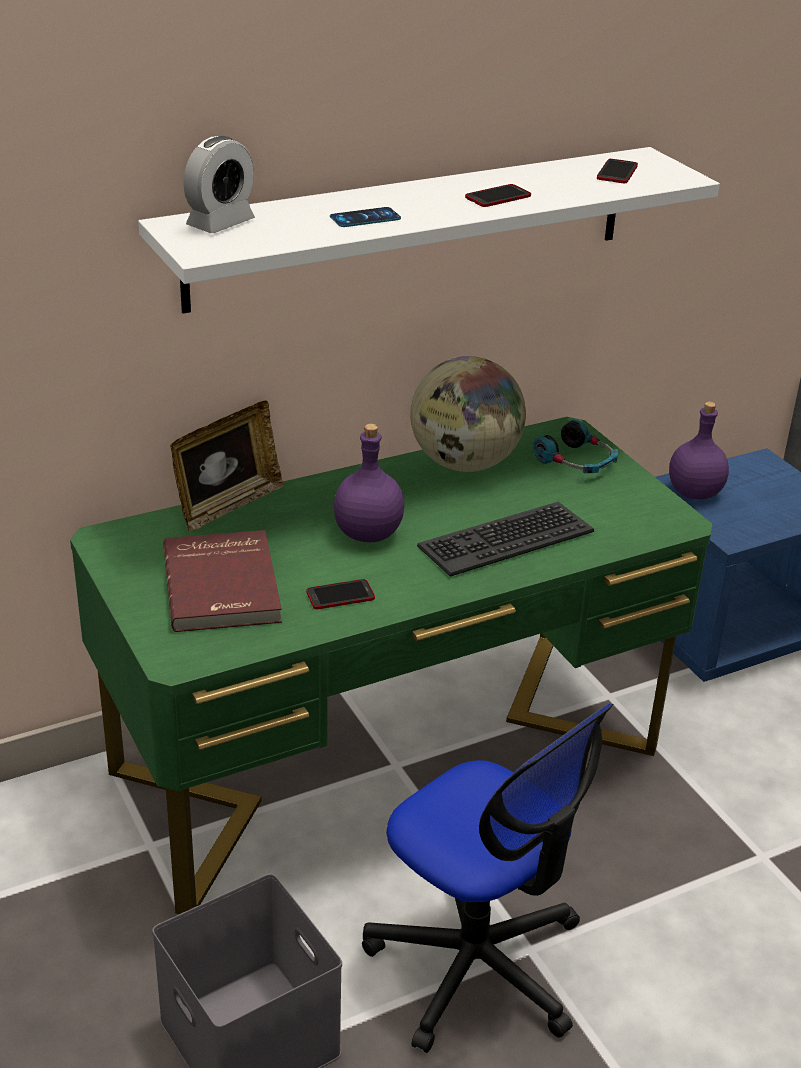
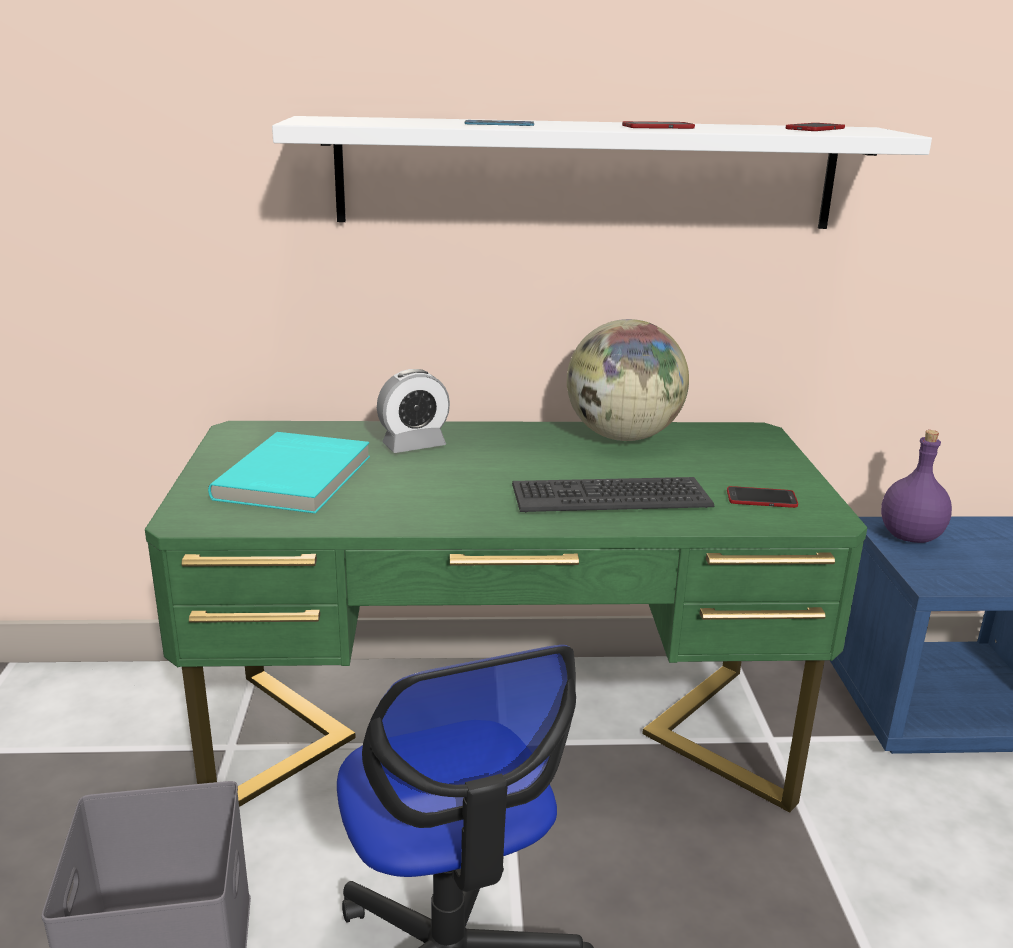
camera: 25 degrees right, 10 degrees down
red book [163,530,282,632] -> turquoise book [208,432,370,514]
picture frame [170,401,284,531] -> none
alarm clock [183,136,255,233] -> alarm clock moved to [377,369,450,453]
phone [306,579,375,609] -> phone moved to [727,486,798,508]
purple bottle [334,424,404,542] -> none
headphones [533,420,618,473] -> none

